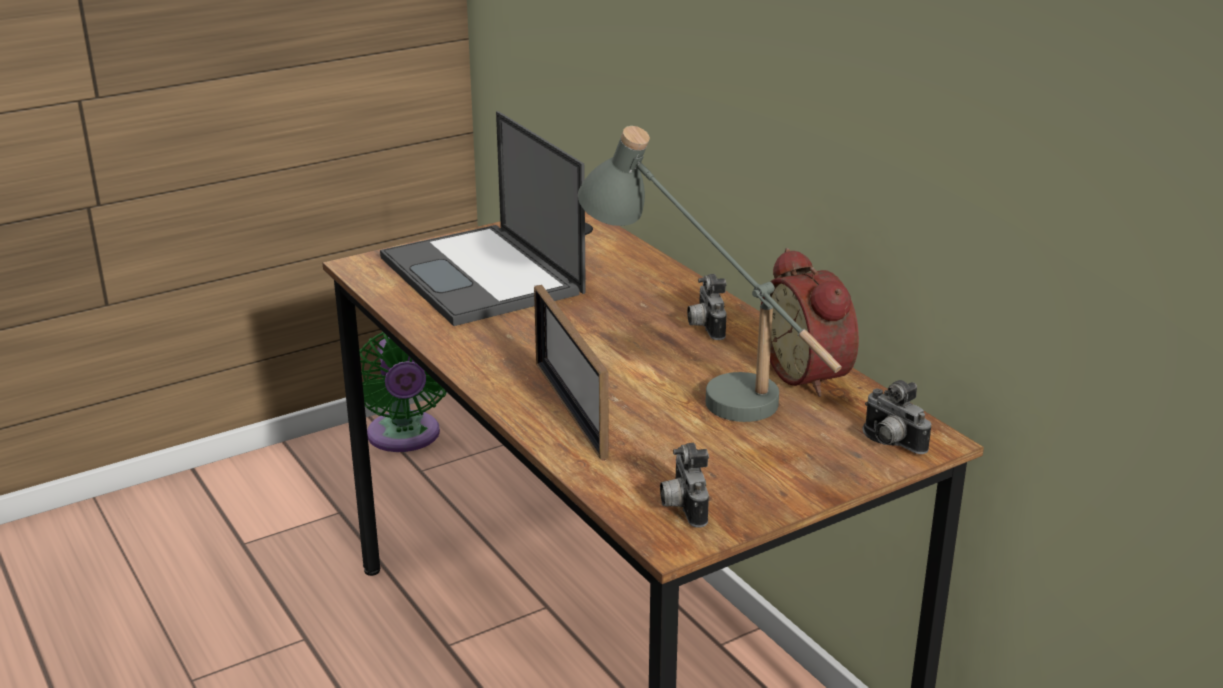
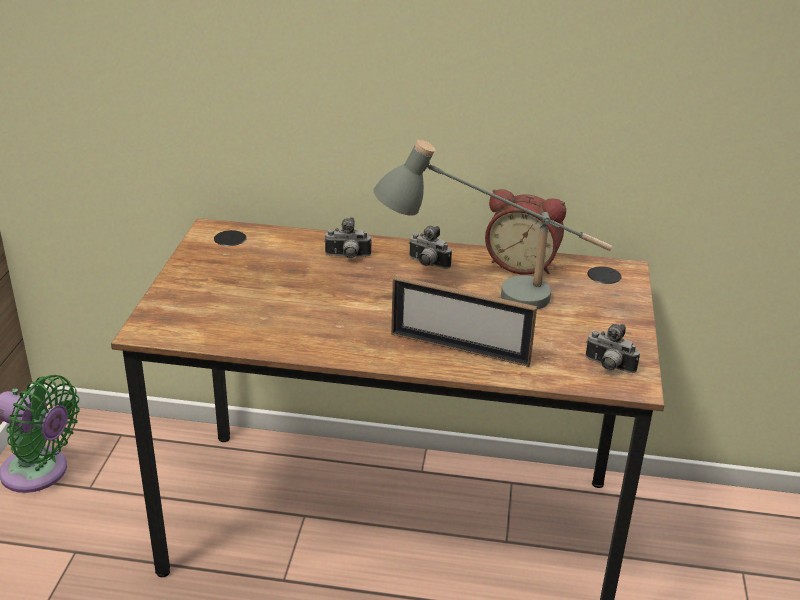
camera: 50 degrees left, 5 degrees up
laptop [380,111,586,326] -> none
camera [865,380,931,454] -> camera moved to [324,217,371,259]

